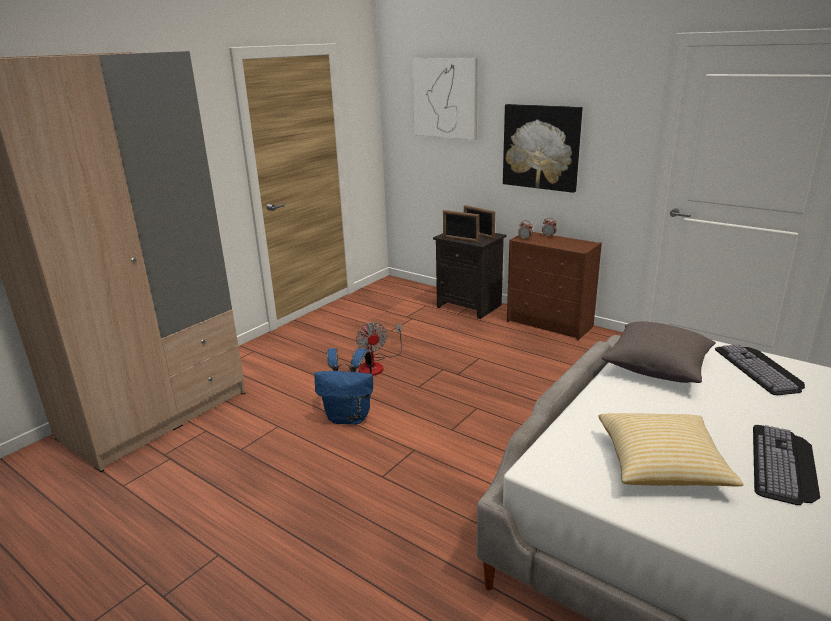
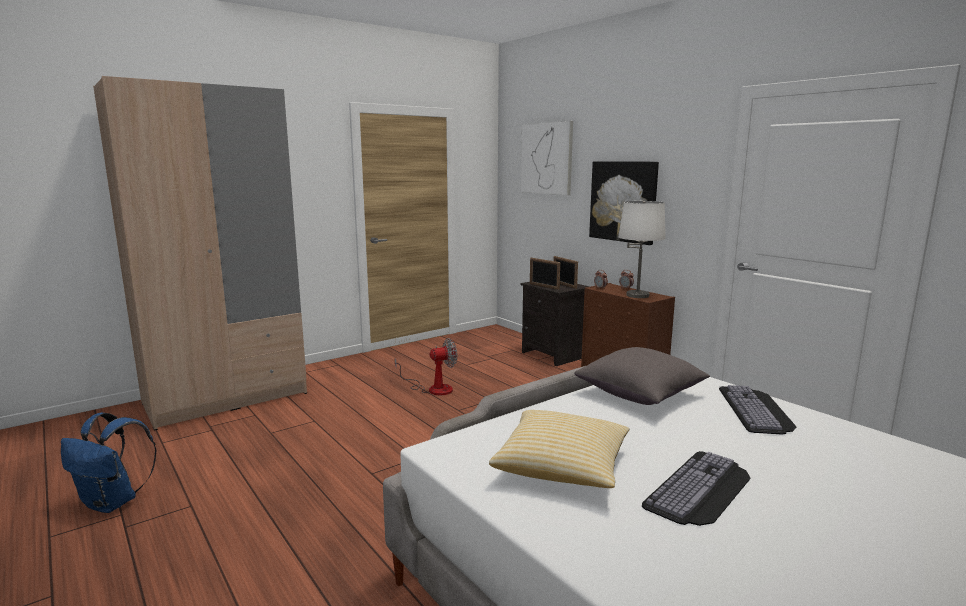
camera: 15 degrees right, 10 degrees down
blue backpack [314,348,373,424] -> blue backpack moved to [61,413,157,513]
fan [356,322,402,376] -> fan turned 105 degrees counterclockwise [395,338,457,395]
none -> white table lamp [618,201,666,298]

